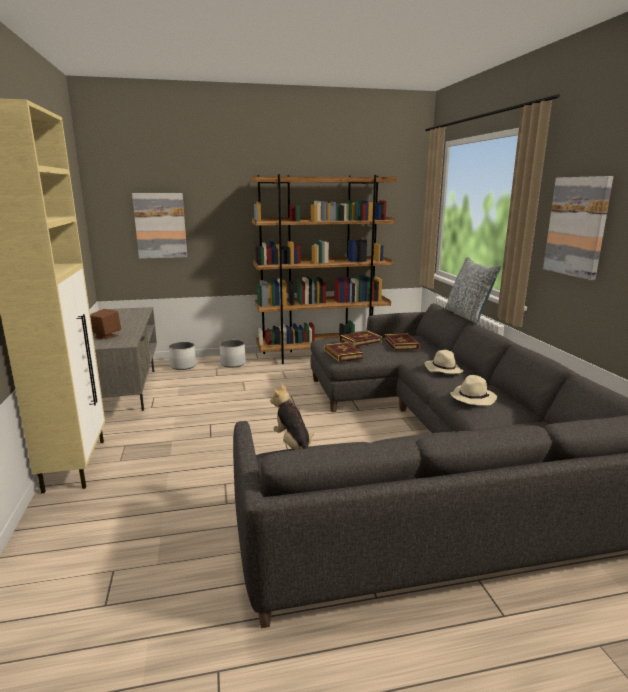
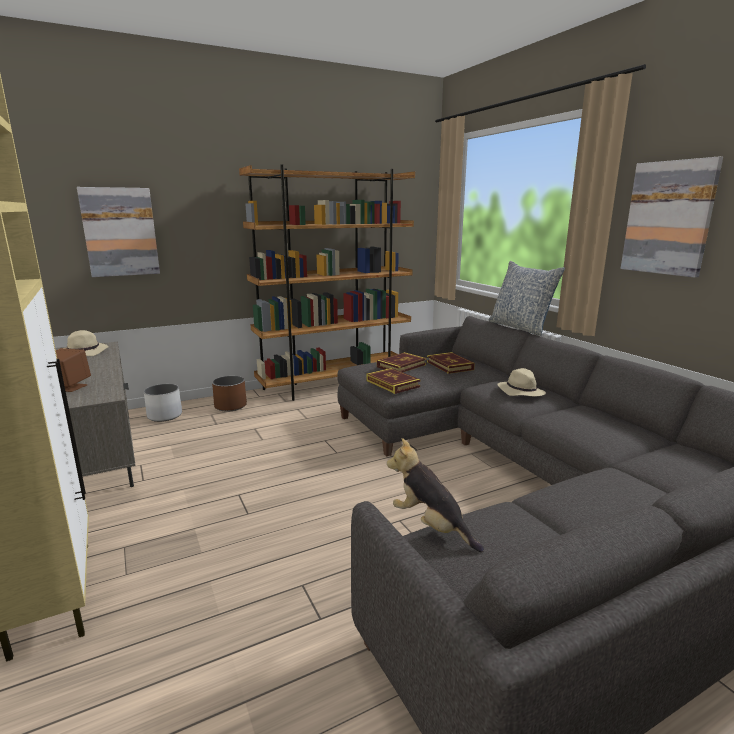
camera: 15 degrees left, 0 degrees up
white planter [220,340,246,368] -> brown planter [212,376,247,412]
beige hat [450,375,497,406] -> beige hat moved to [66,330,109,356]

